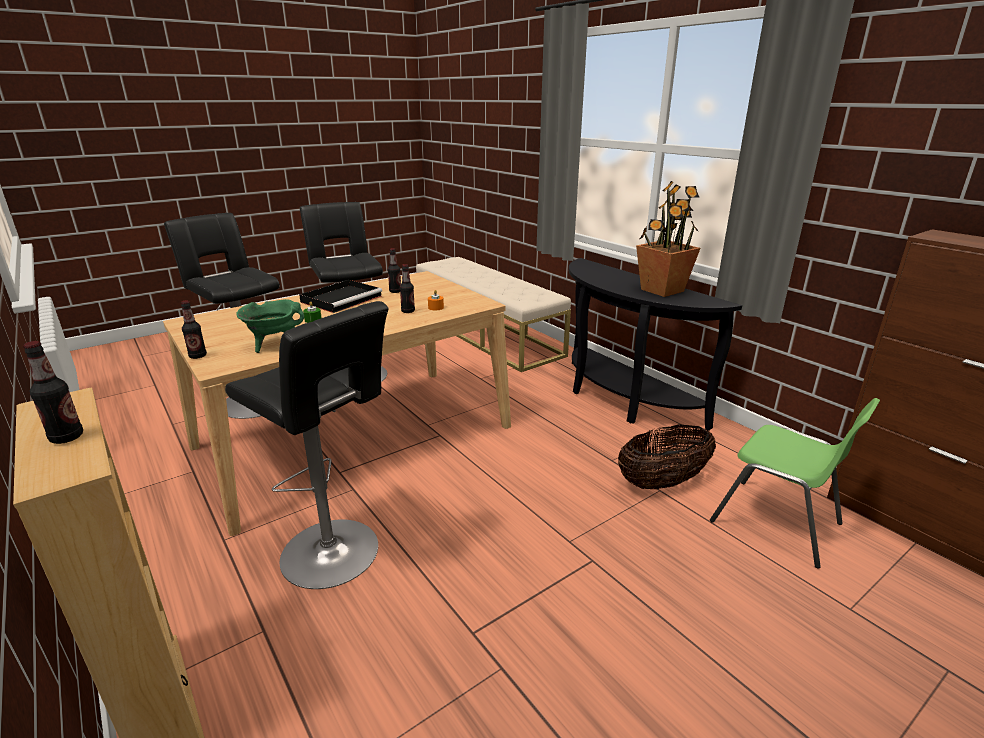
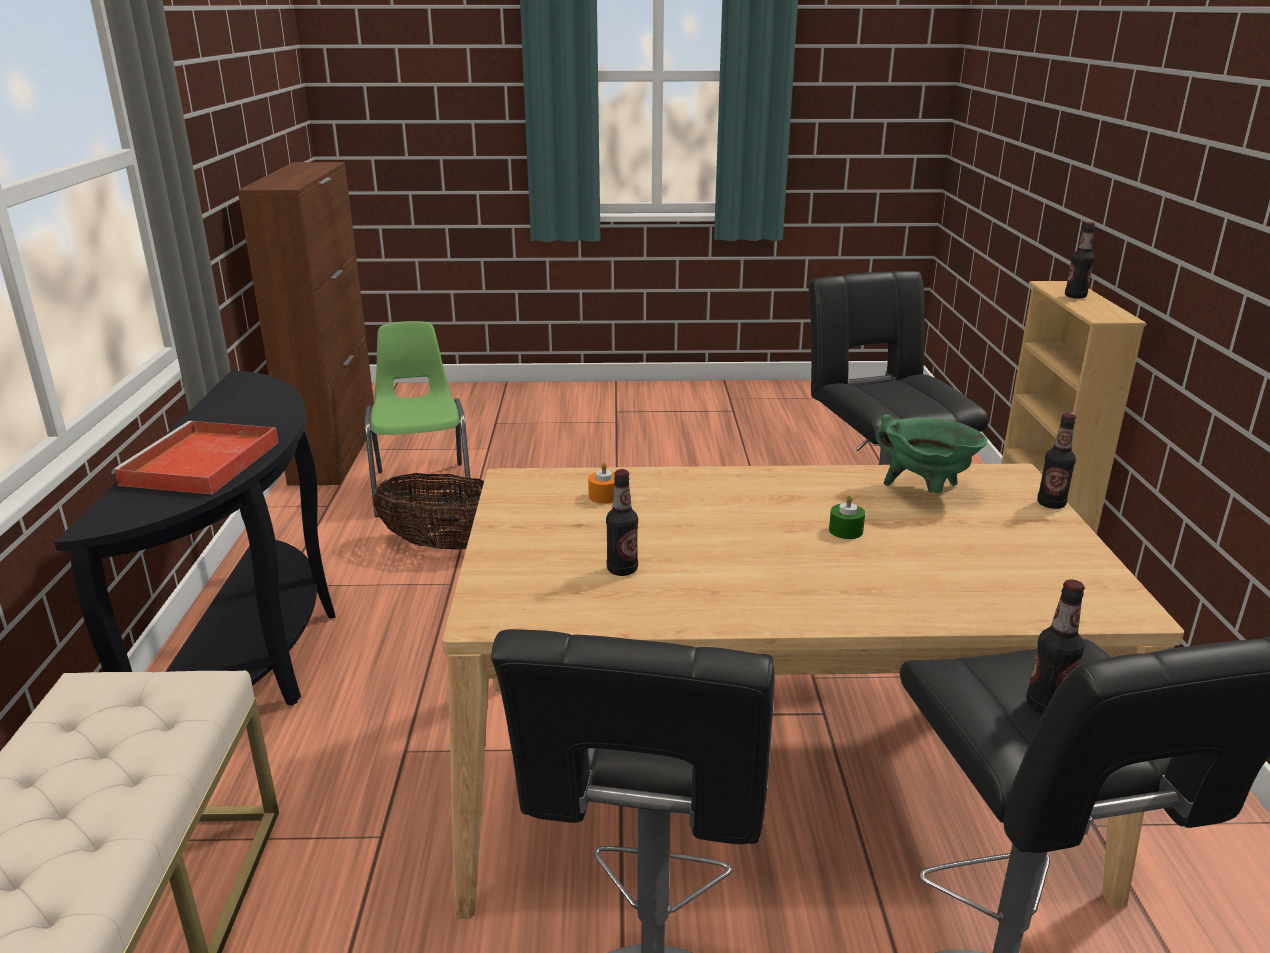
camera: 145 degrees left, 0 degrees up
black tray [299,280,382,313] -> none
bottle [400,264,415,313] -> bottle moved to [1026,579,1085,715]
potted plant [636,181,701,297] -> none
none -> red tray [111,421,279,494]

